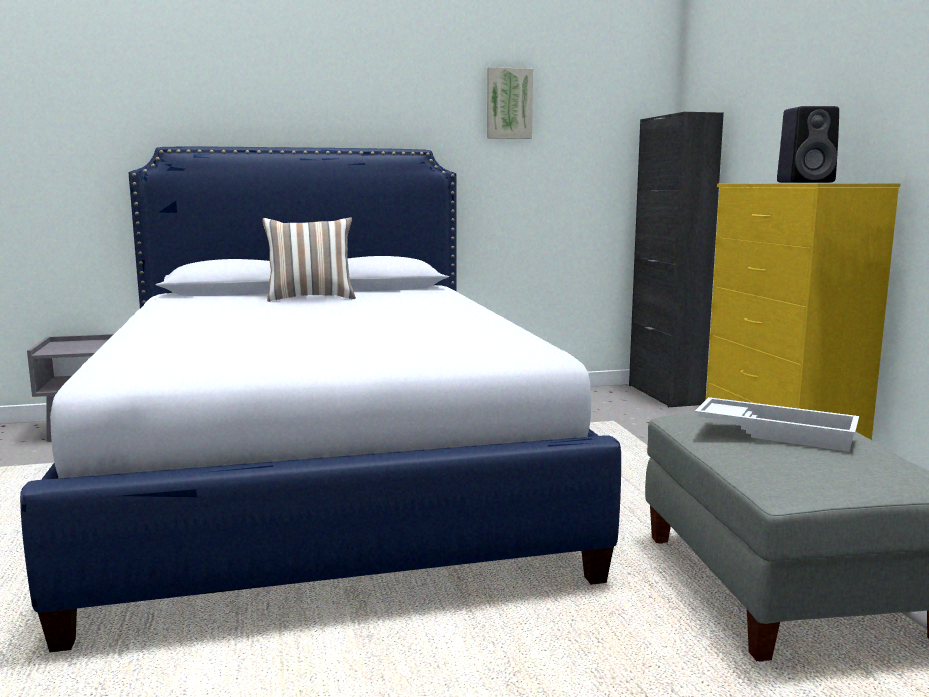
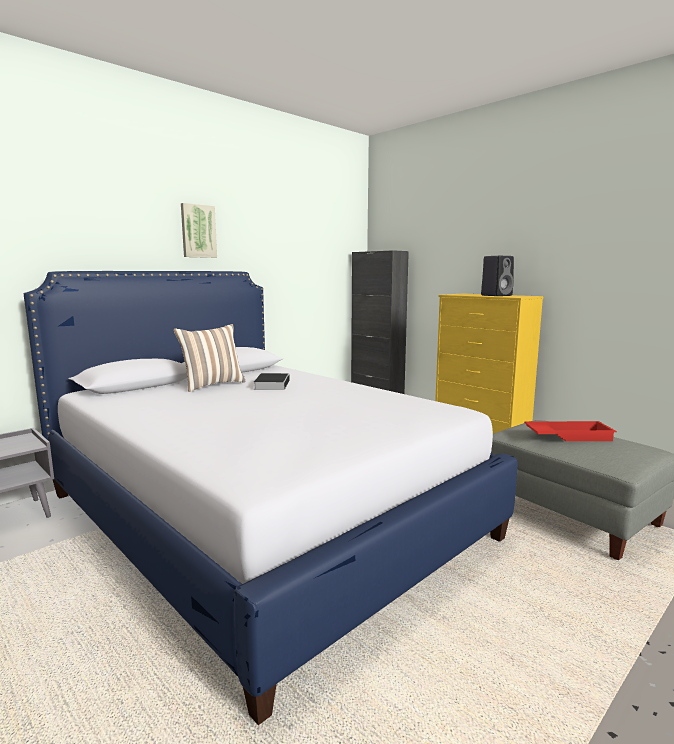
camera: 30 degrees left, 0 degrees up
picture [487,67,533,139] -> picture moved to [181,203,217,258]
white tray [695,397,859,452] -> red tray [524,421,617,441]
none -> book [254,373,289,390]

